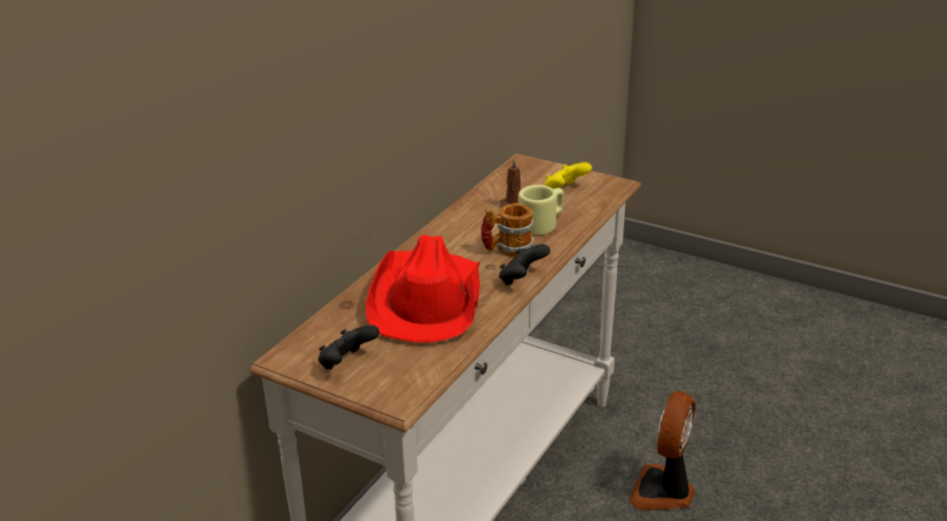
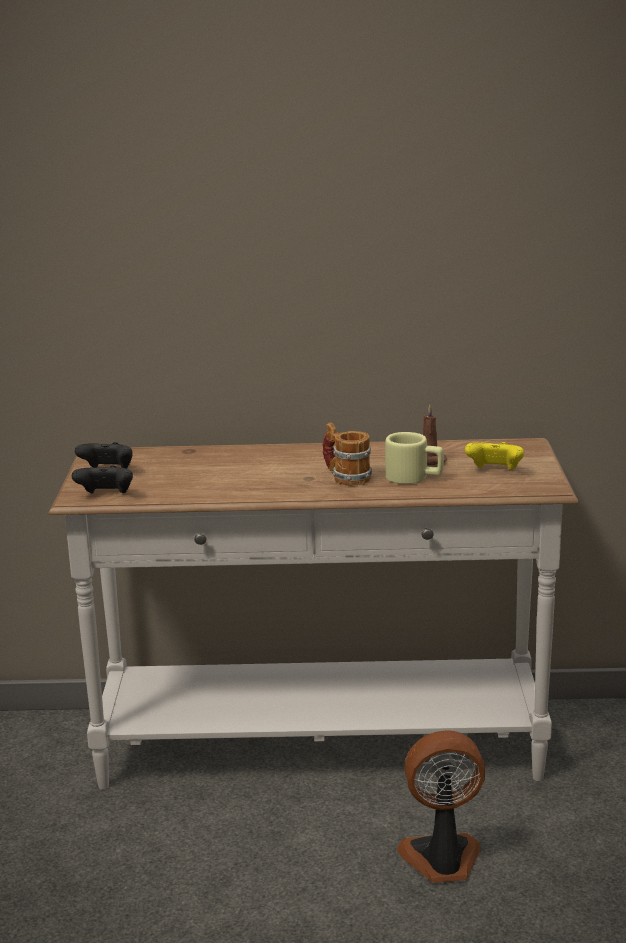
camera: 60 degrees right, 10 degrees down
red hat [365,235,480,343] -> none
black game controller [499,244,550,285] -> black game controller moved to [72,465,133,493]

